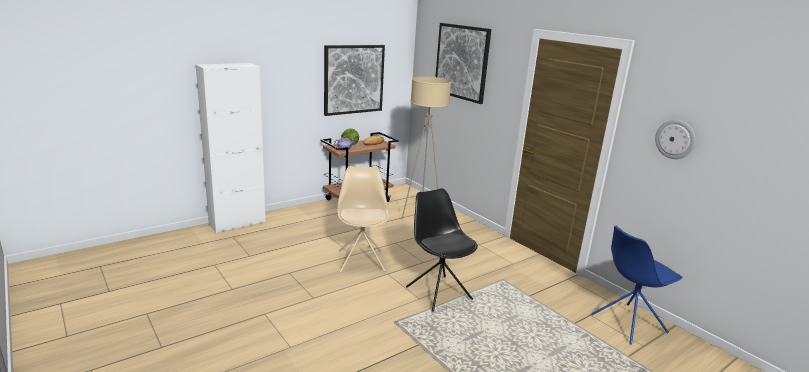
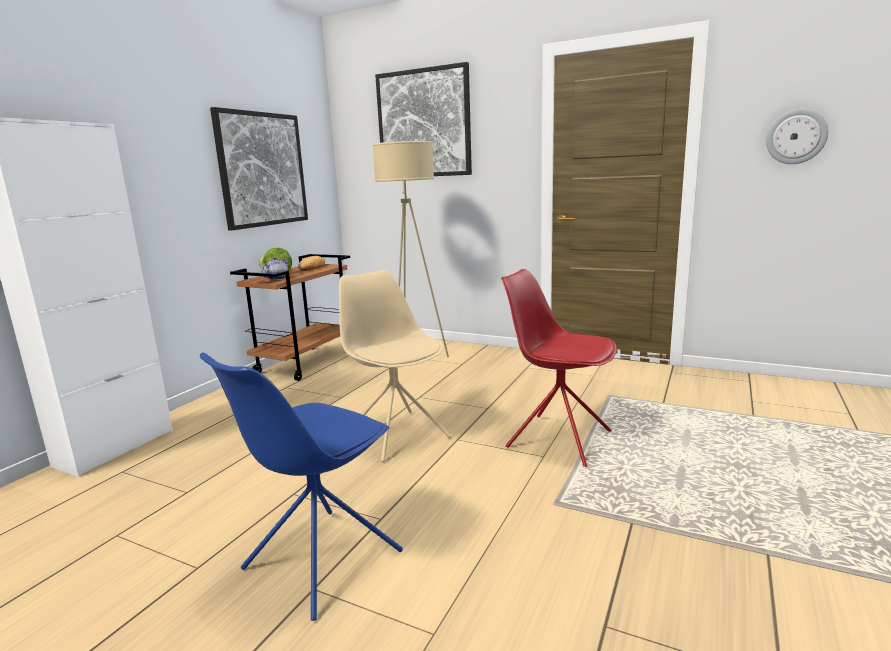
camera: 25 degrees left, 5 degrees down
black chair [406,188,478,312] -> red chair [501,269,617,467]
blue chair [591,225,682,344] -> blue chair moved to [200,353,403,621]

